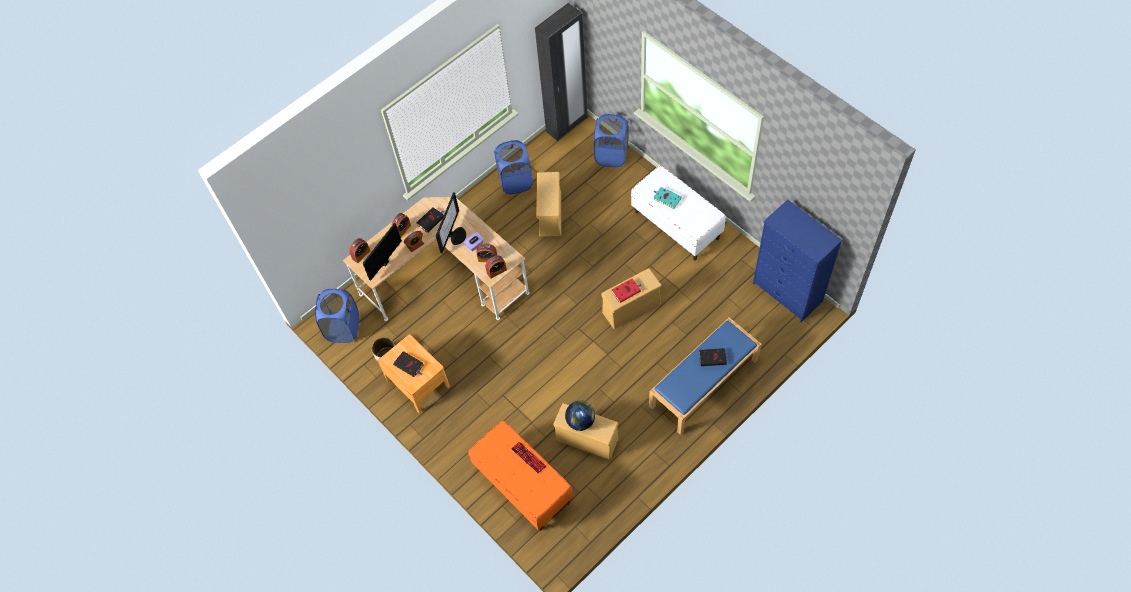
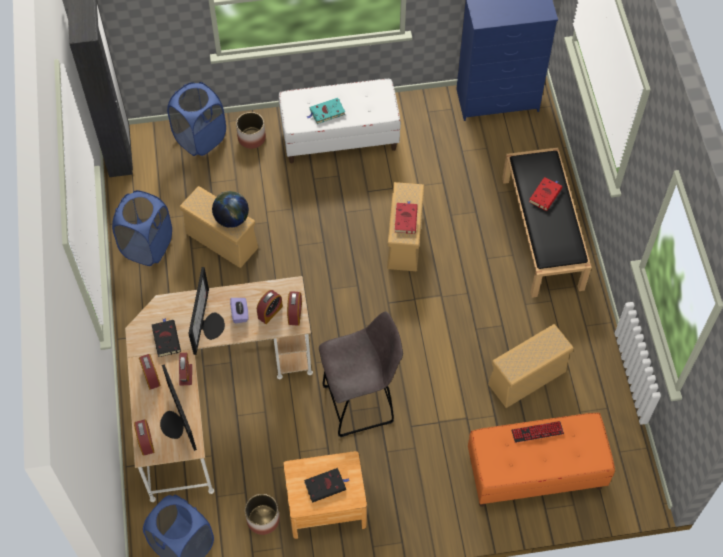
camera: 60 degrees left, 0 degrees up
monitor [436,192,466,253] -> monitor turned 45 degrees clockwise [188,267,225,355]
globe [565,401,595,431] -> globe moved to [212,191,249,228]
blue bench [649,317,762,435] -> black bench [502,147,592,298]
black book [699,348,731,366] -> red book [529,177,563,211]
none -> planter [236,112,266,149]
none -> grey stool [319,311,403,437]

